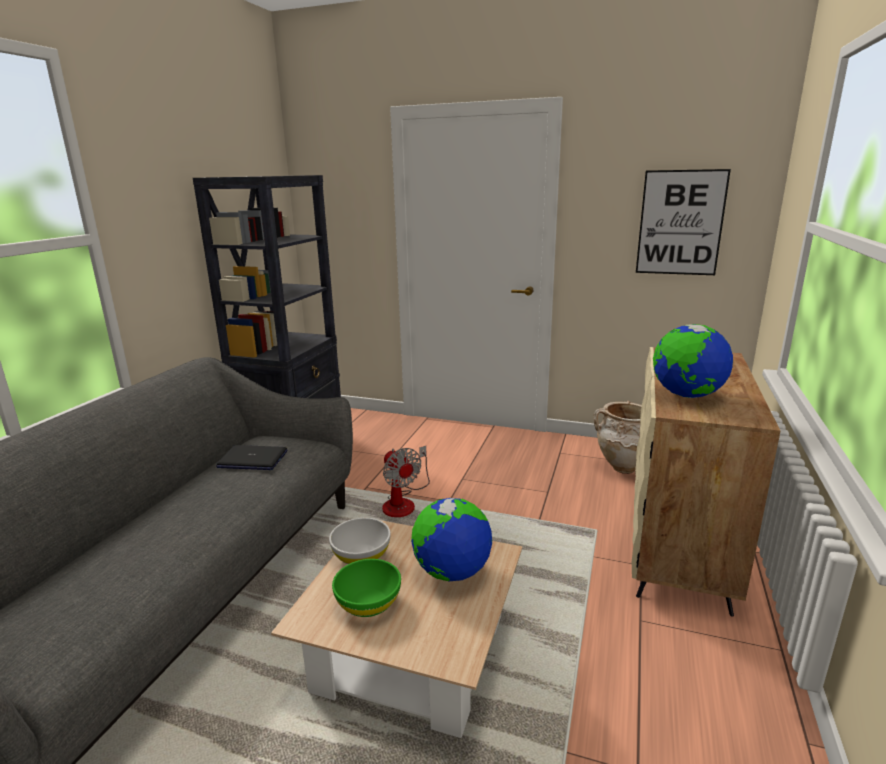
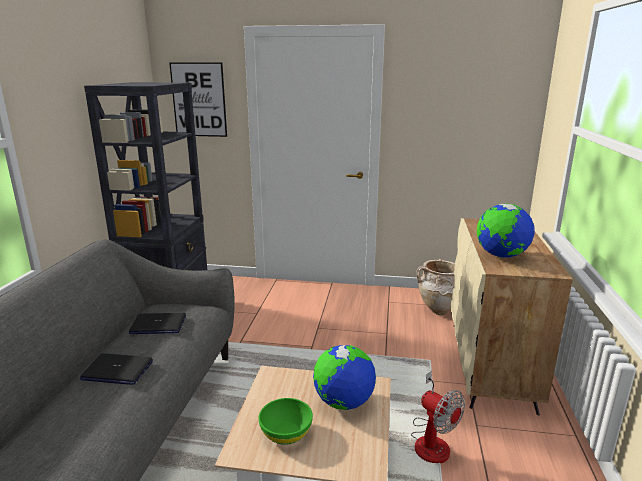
camera: 10 degrees left, 0 degrees up
white bowl [329,518,391,564] -> none
fan [382,446,430,517] -> fan moved to [411,371,465,463]
picture [636,169,731,275] -> picture moved to [169,62,227,137]
none -> laptop [80,353,153,385]

